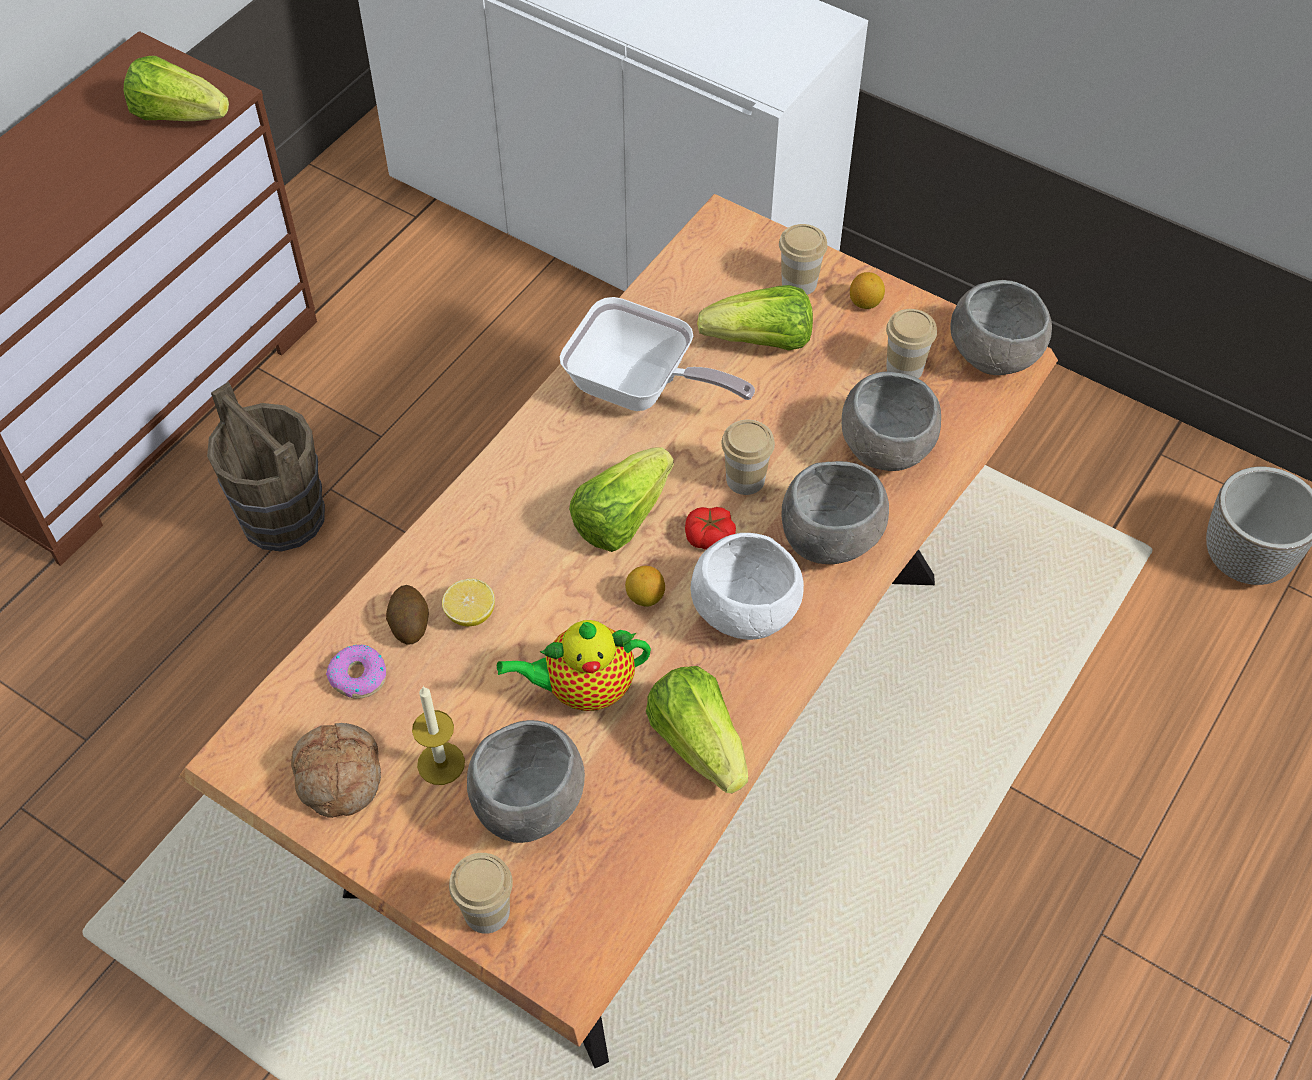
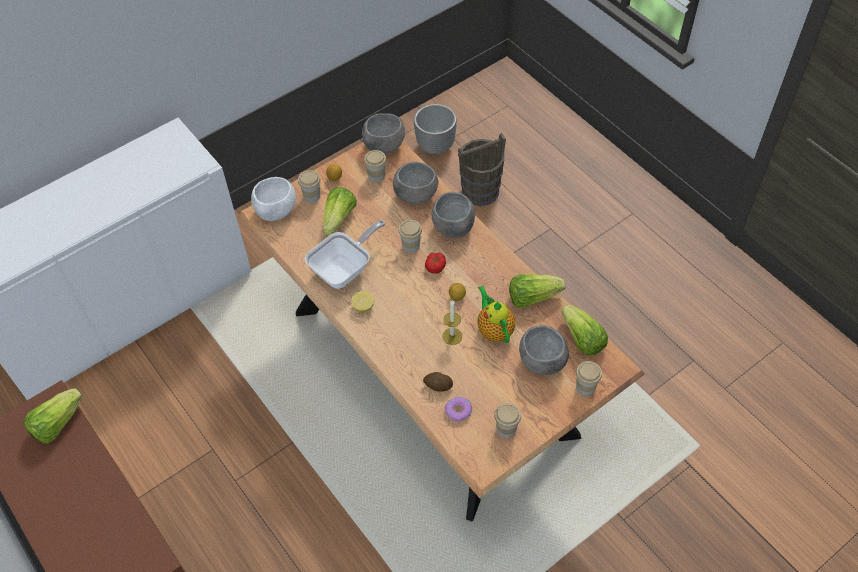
camera: 70 degrees left, 0 degrees up
brown bucket [207,382,325,551] -> brown bucket moved to [458,133,506,206]
bread [291,723,381,818] -> cup [494,403,521,438]
candle [412,686,465,785] -> candle moved to [442,300,462,345]
lemon [442,578,495,626] -> lemon moved to [351,291,374,312]
teapot [497,620,651,711] -> teapot turned 150 degrees clockwise [478,286,515,343]
lettuce [569,447,674,552] -> lettuce moved to [561,305,608,355]
white bowl [691,533,804,640] -> white bowl moved to [251,177,296,221]

